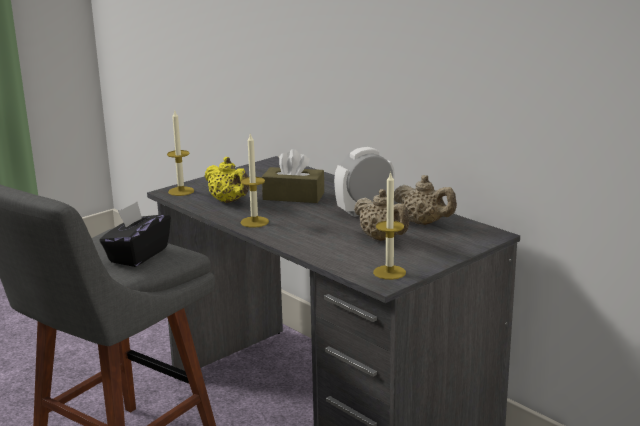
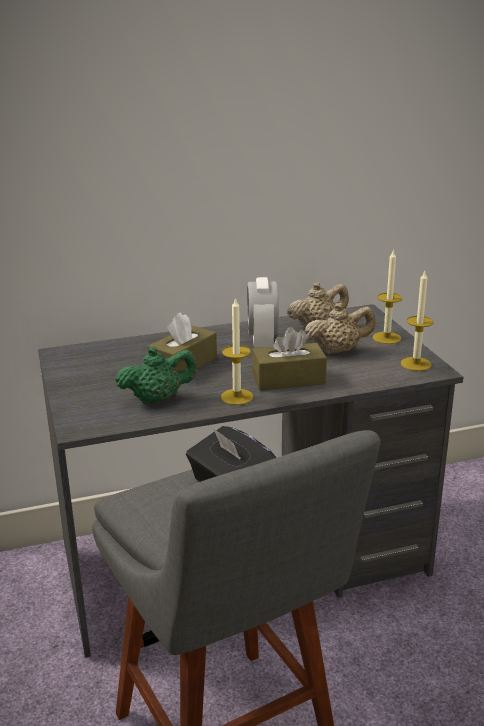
camera: 65 degrees left, 5 degrees up
candle [167,109,194,196] -> candle moved to [373,249,402,344]
yellow teapot [205,157,249,203] -> green teapot [115,346,197,404]
none -> brown tissue box [252,327,327,390]

